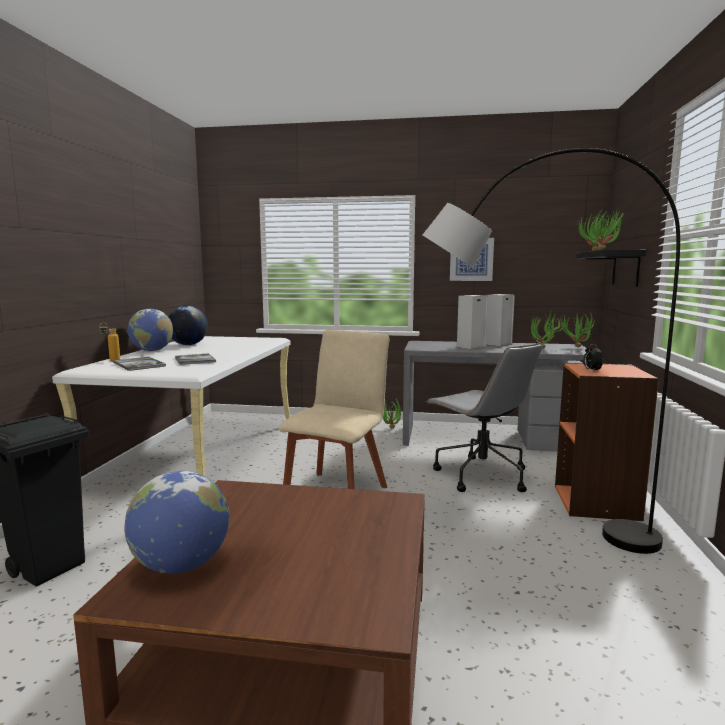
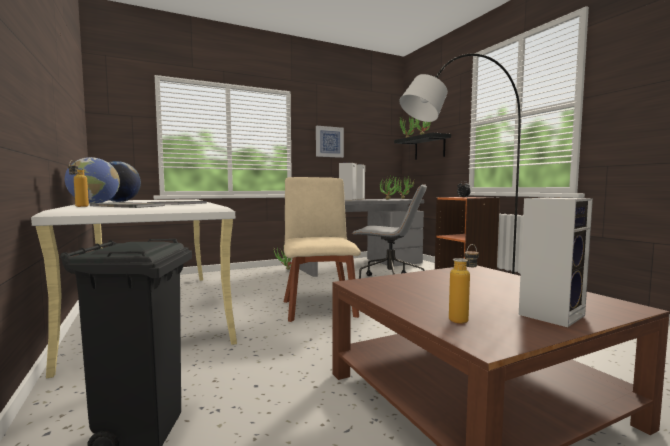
camera: 35 degrees left, 5 degrees down
globe [124,471,229,574] -> bottle [449,244,479,324]
none -> speaker [519,198,593,327]

